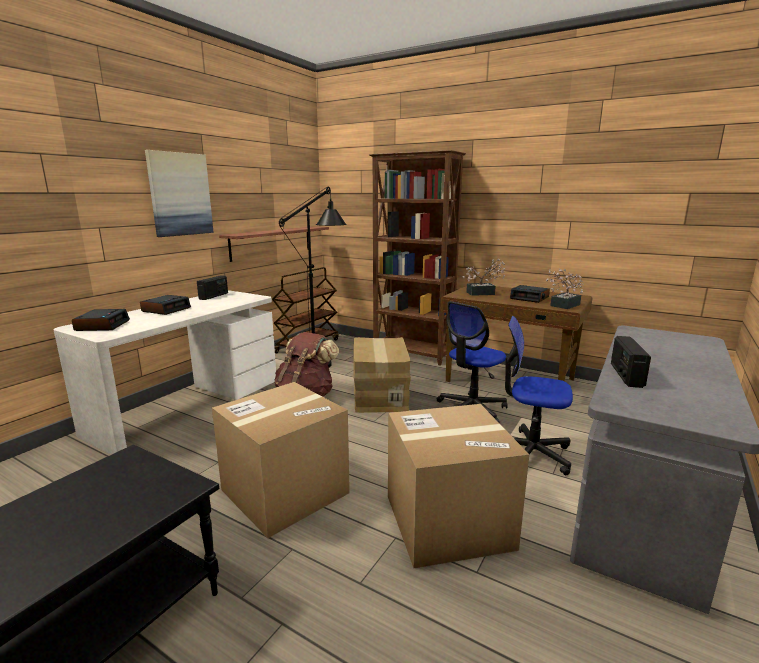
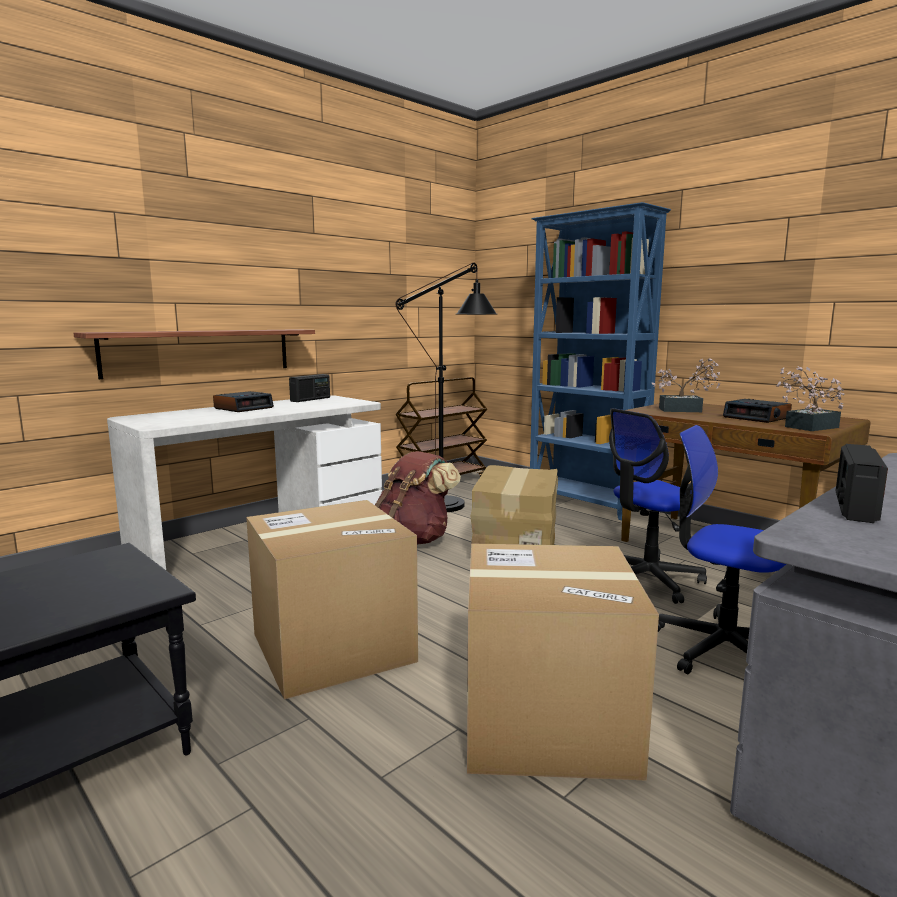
camera: 15 degrees right, 5 degrees down
alarm clock [72,309,130,331] -> none
picture [145,150,214,237] -> none
shelf [219,226,329,262] -> shelf moved to [74,329,315,379]
brown bookcase [369,150,466,366] -> blue bookcase [530,202,671,520]

